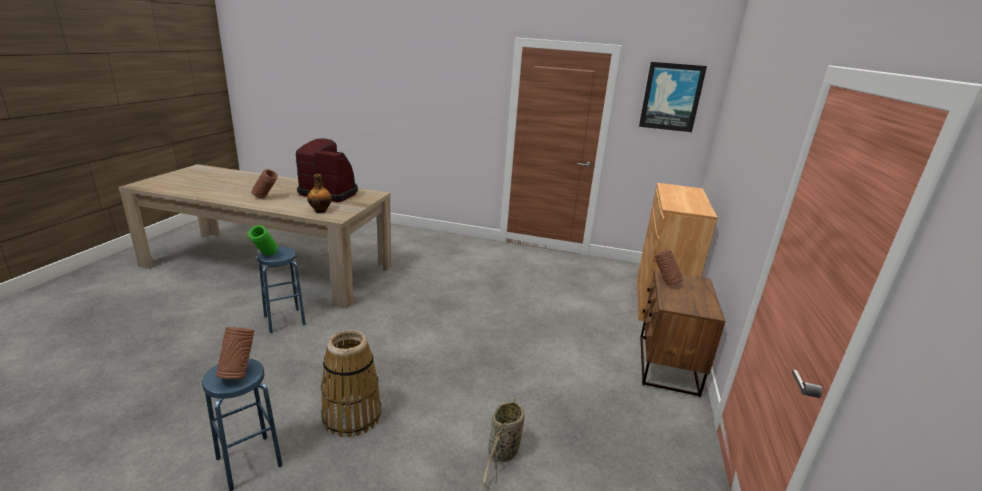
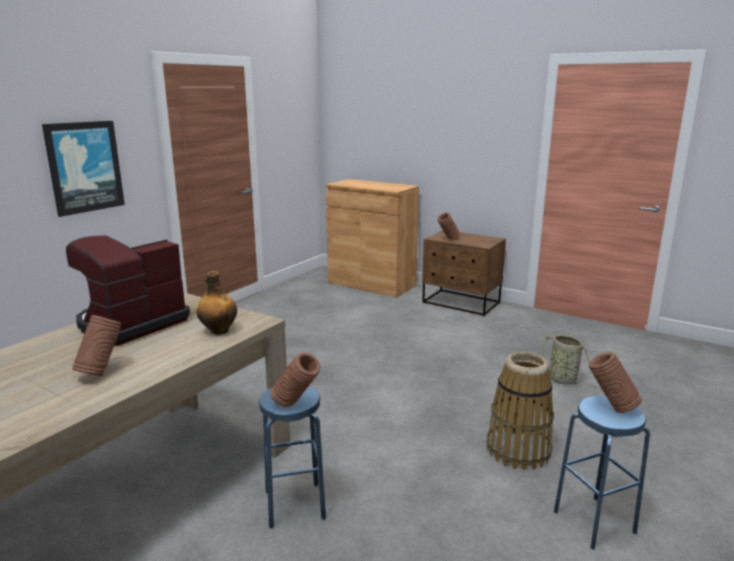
camera: 70 degrees left, 5 degrees down
green vase [248,225,278,255] -> brown vase [271,353,320,407]
picture [639,62,707,132] -> picture moved to [42,121,125,217]

